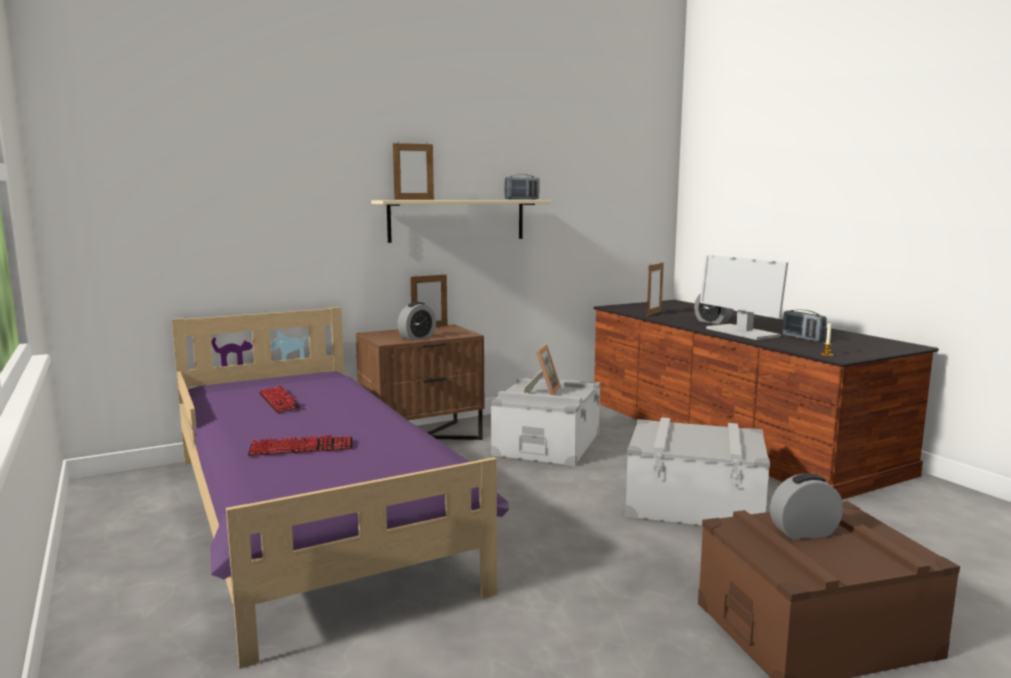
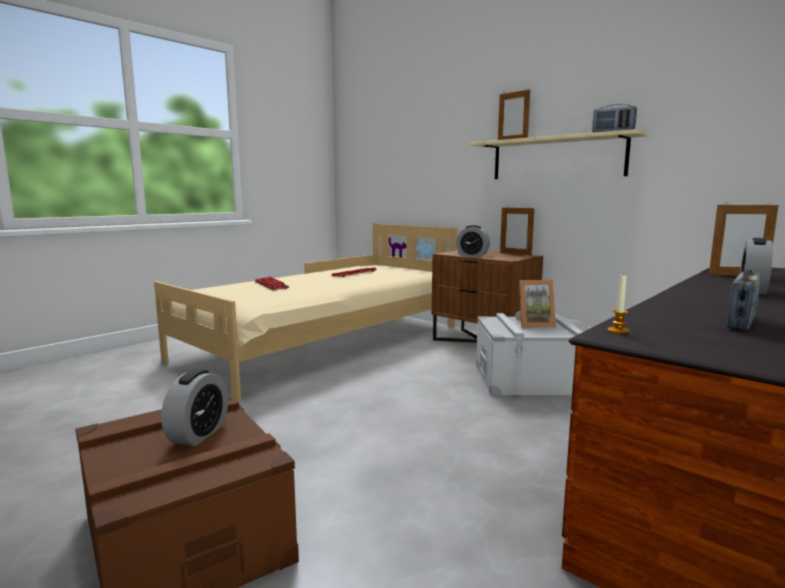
camera: 70 degrees right, 0 degrees up
purple bed [172,307,509,669] -> beige bed [154,223,457,400]
grey storage box [625,417,770,525] -> none
monitor [700,255,788,340] -> none
alarm clock [770,473,843,540] -> alarm clock turned 45 degrees clockwise [161,369,228,446]

